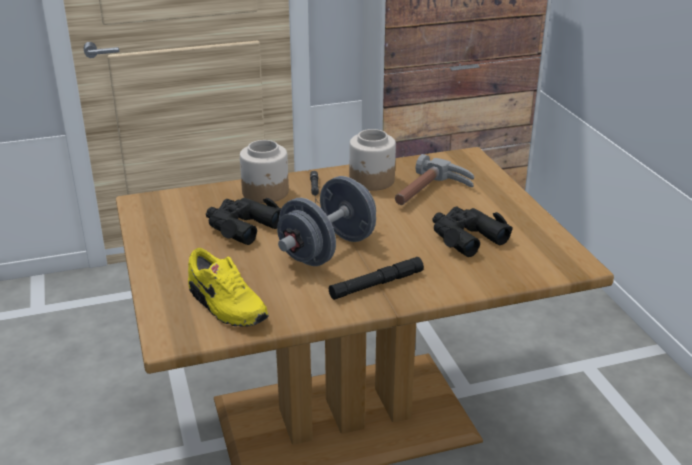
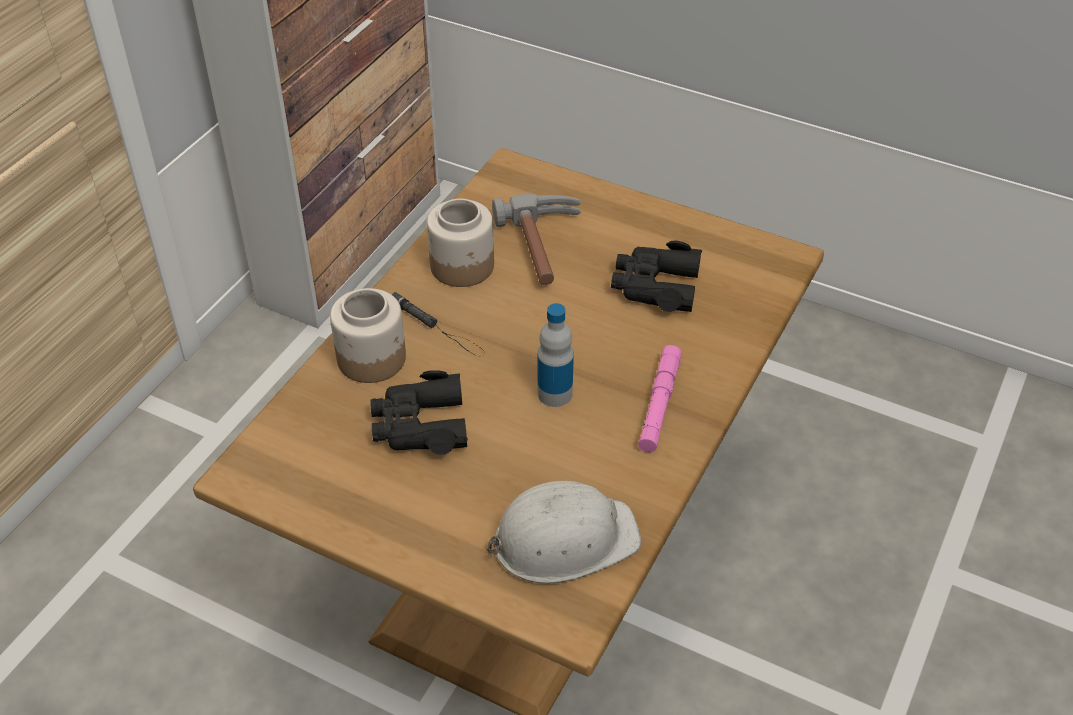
camera: 45 degrees left, 15 degrees up
yellow shoe [188,248,269,327] -> white hard hat [486,481,642,583]
grey dumbbell [277,176,376,266] -> bottle [538,303,574,407]
black flashlight [329,257,424,300] -> pink flashlight [638,345,682,452]

